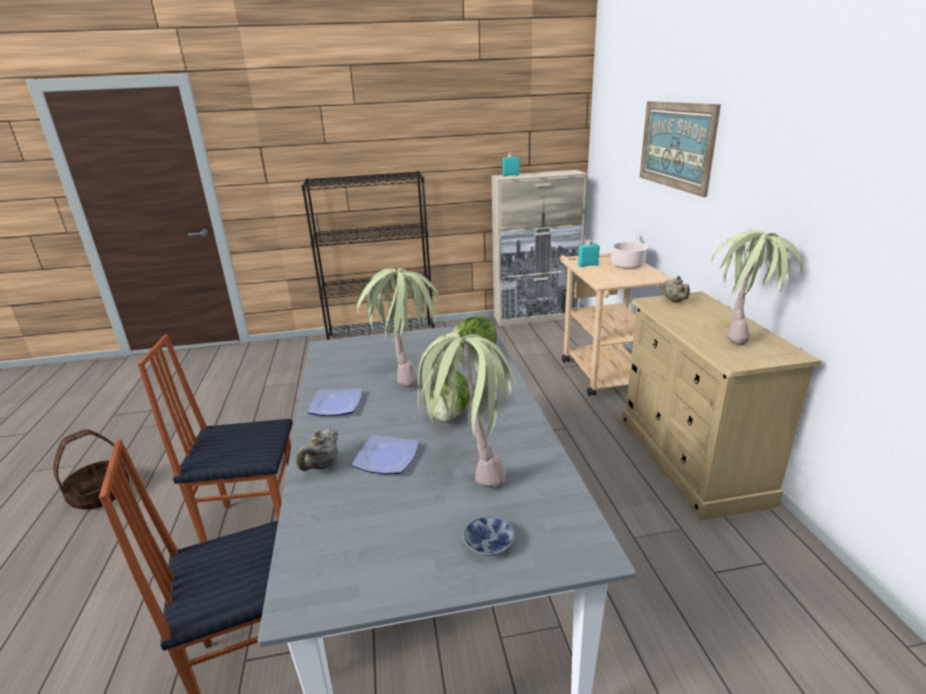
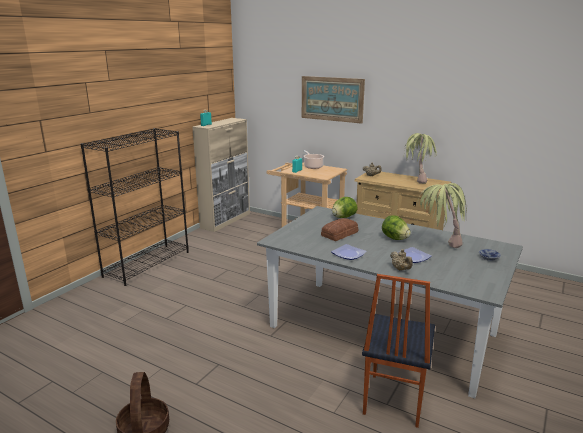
camera: 50 degrees left, 5 degrees down
chair [138,334,293,543] -> none
potted plant [356,268,438,387] -> bread [321,218,358,241]

